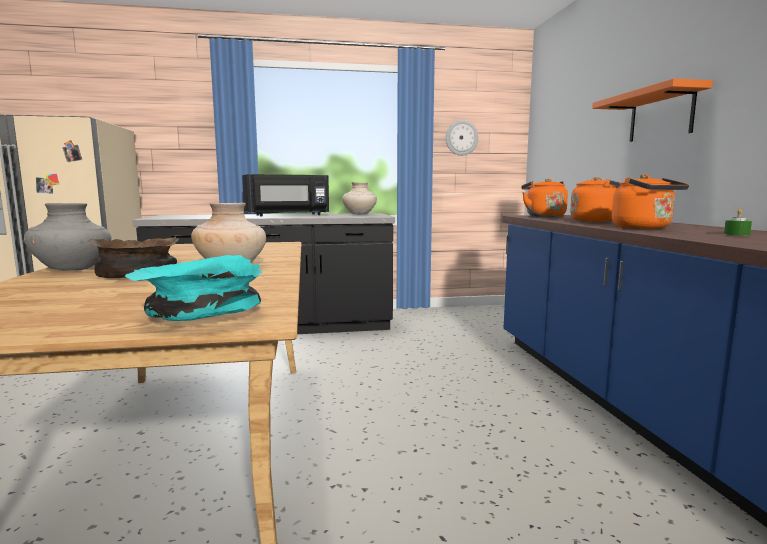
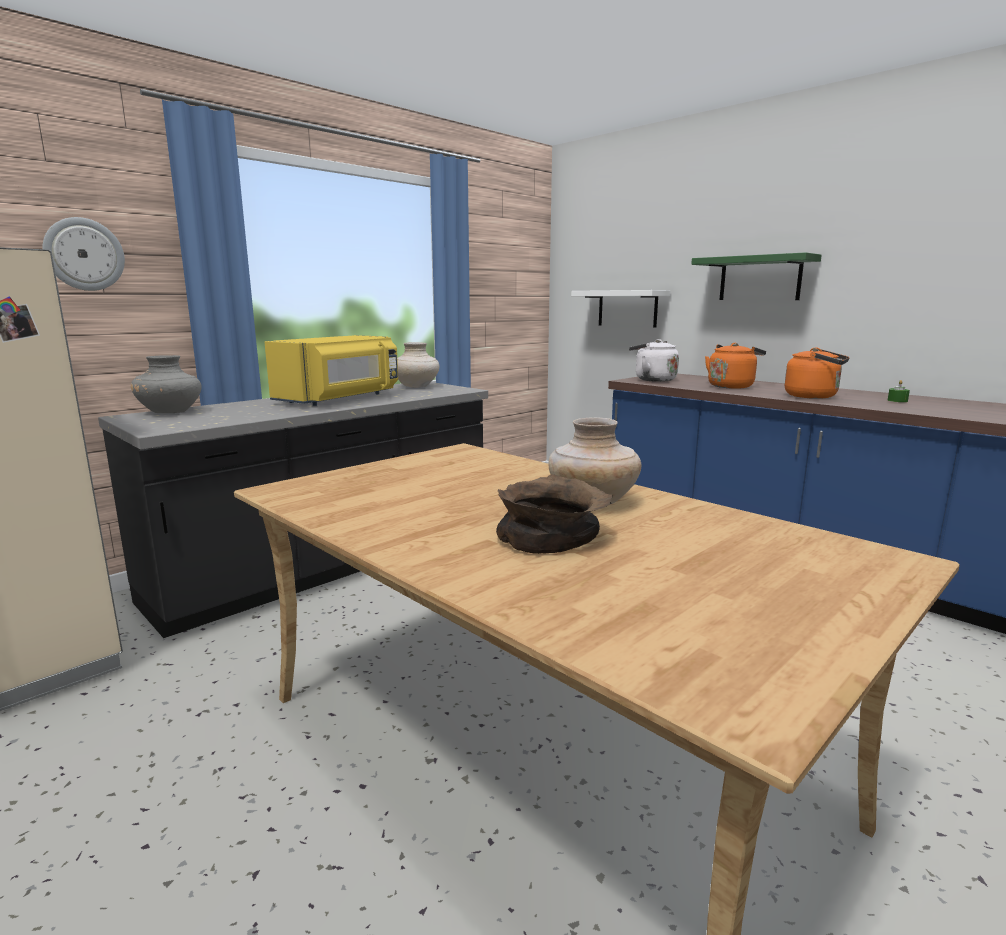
camera: 35 degrees left, 5 degrees up
grey vase [24,203,111,270] -> grey vase moved to [131,355,202,413]
turquoise bowl [125,255,262,321] -> none
black microwave [242,174,329,217] -> yellow microwave [265,335,398,406]
wall clock [446,120,478,156] -> wall clock moved to [43,217,125,291]
orange kettle [521,179,568,217] -> white kettle [629,339,679,382]
orange shelf [592,78,713,142] -> green shelf [691,252,822,300]
none -> white shelf [571,290,671,328]

